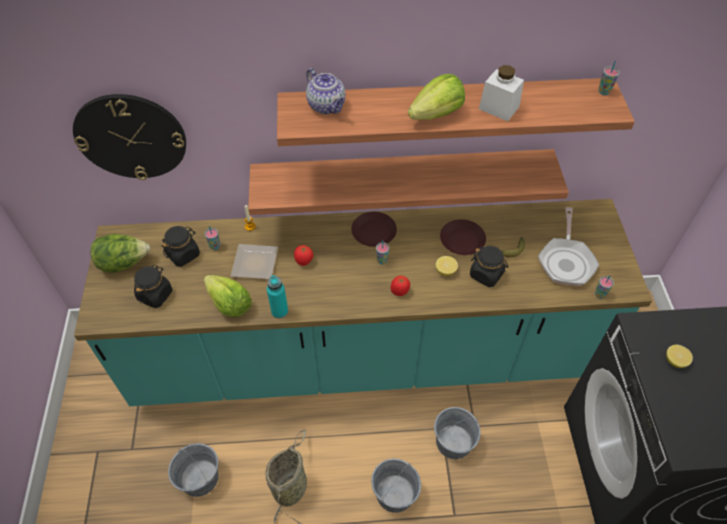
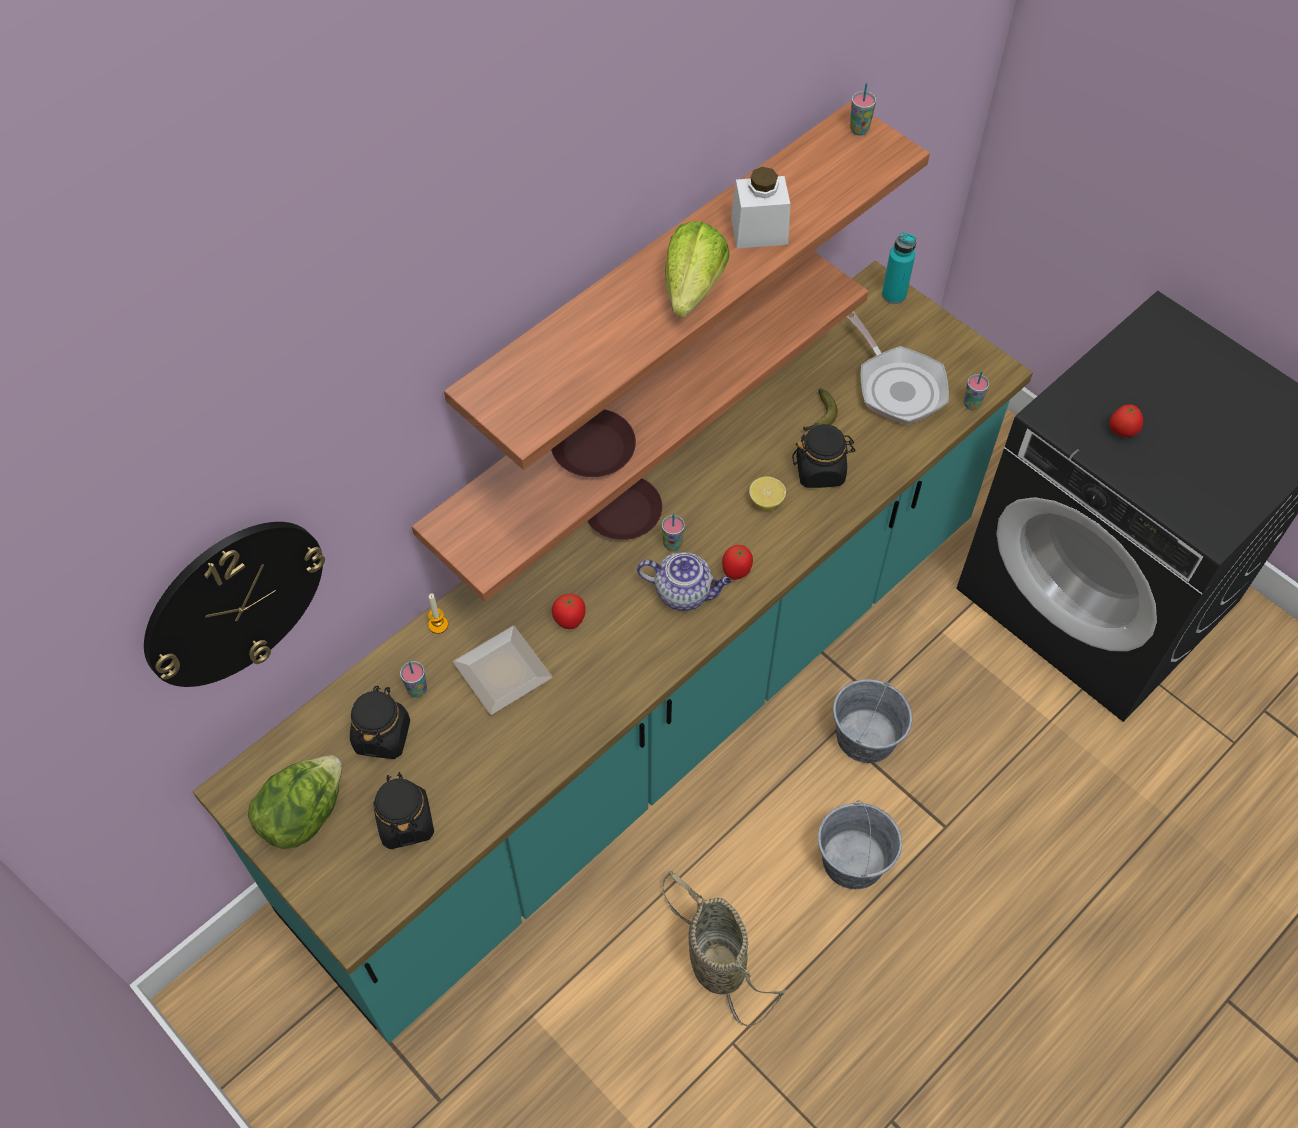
camera: 40 degrees left, 5 degrees up
grey bucket [168,443,218,497] -> none
lettuce [203,275,252,317] -> none
turquoise bottle [267,275,288,319] -> turquoise bottle moved to [882,232,916,304]
teapot [306,68,345,114] -> teapot moved to [637,552,732,611]
brown plate [440,219,486,255] -> brown plate moved to [551,409,636,477]
lemon [666,345,693,368] -> tomato [1109,404,1143,437]

